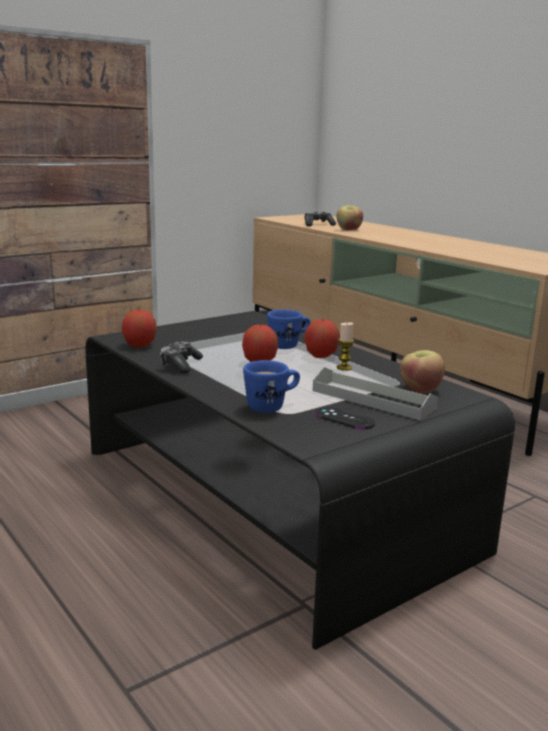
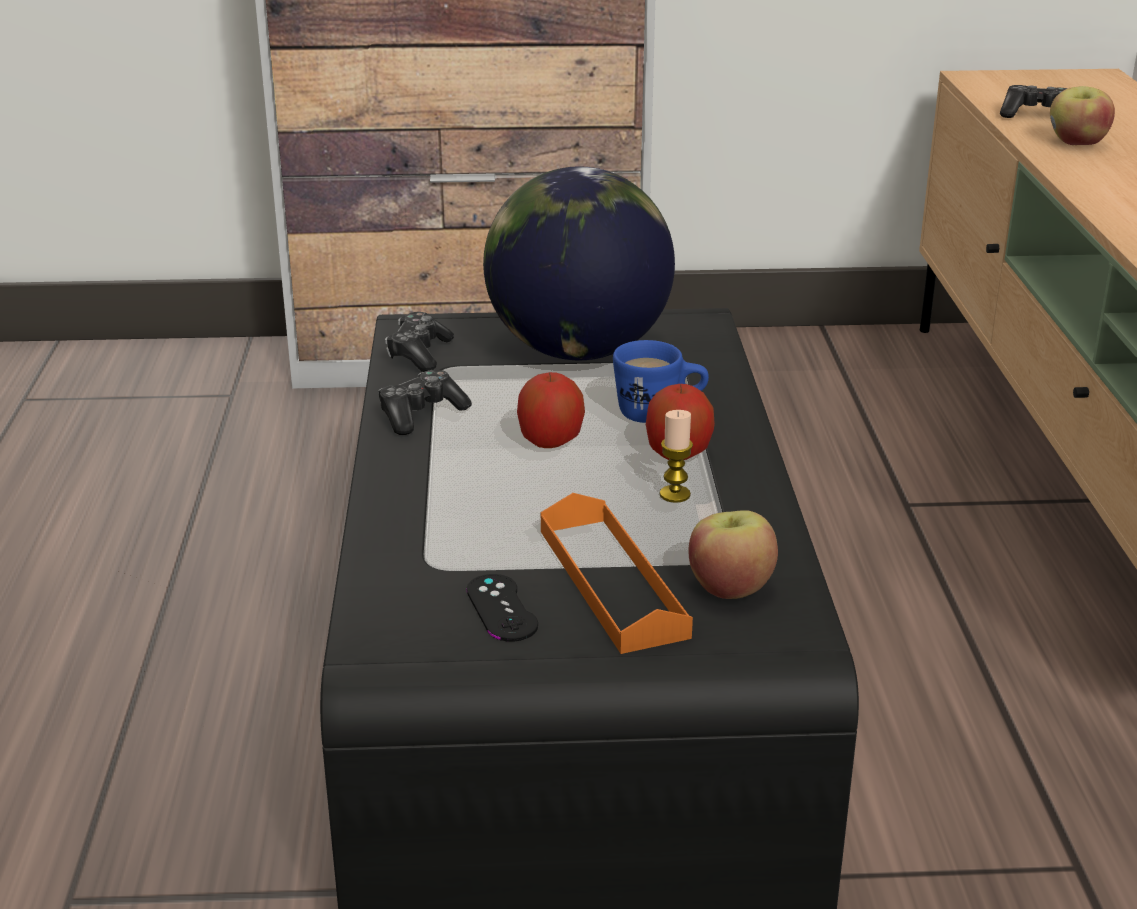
camera: 35 degrees right, 10 degrees up
apple [122,308,157,348] -> game controller [385,312,454,372]
blue mug [243,360,300,413] -> none
grey tray [313,367,438,420] -> orange tray [541,493,693,654]
none -> globe [483,166,675,360]

